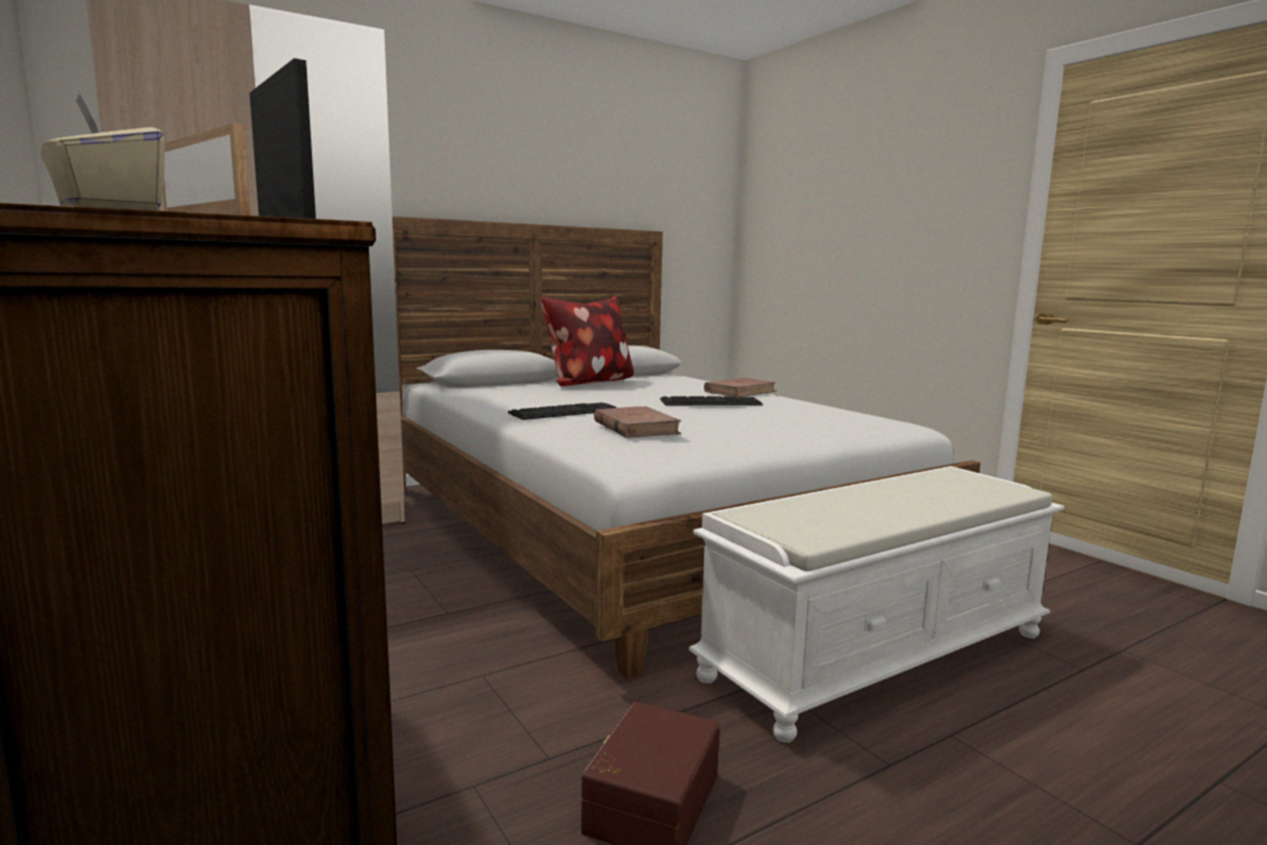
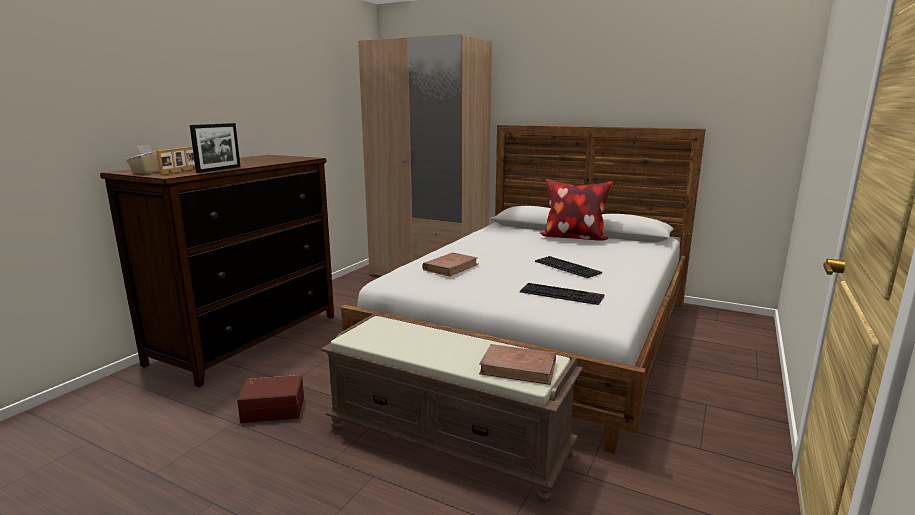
camera: 60 degrees right, 5 degrees up
keyboard [508,402,616,420] -> keyboard moved to [520,283,604,305]
white bench [688,466,1065,743] -> brown bench [321,314,583,503]
brown book [704,378,777,397] -> brown book moved to [479,344,556,385]

